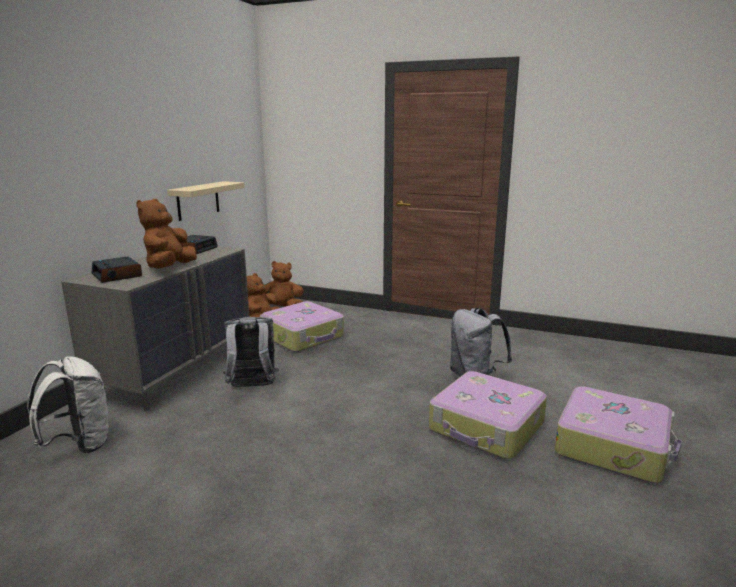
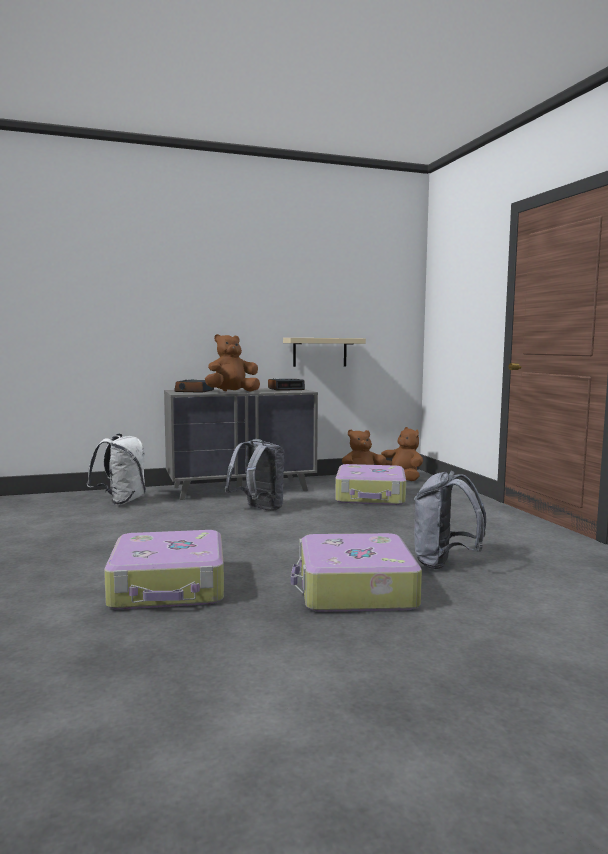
camera: 50 degrees right, 10 degrees down
suitcase [555,386,682,483] -> suitcase moved to [104,530,224,610]

